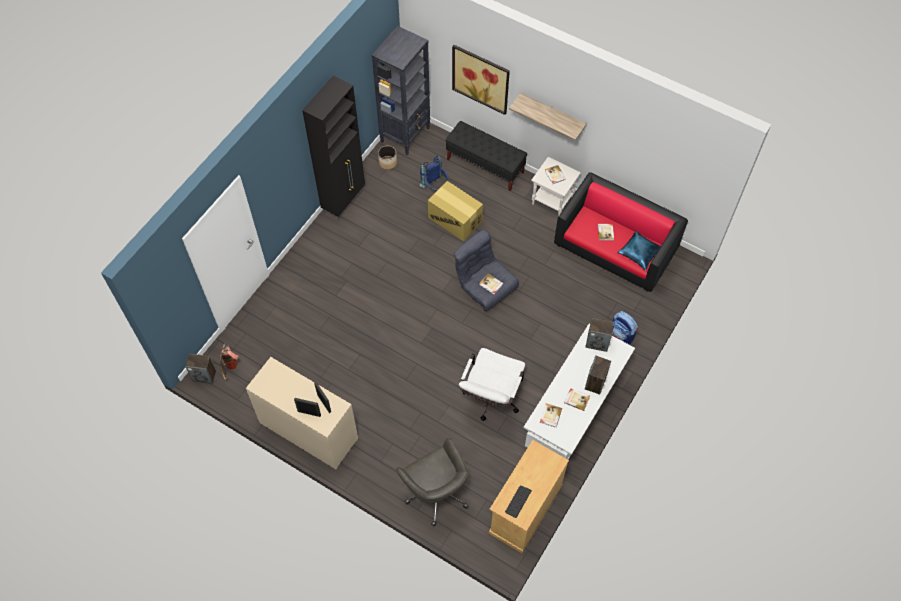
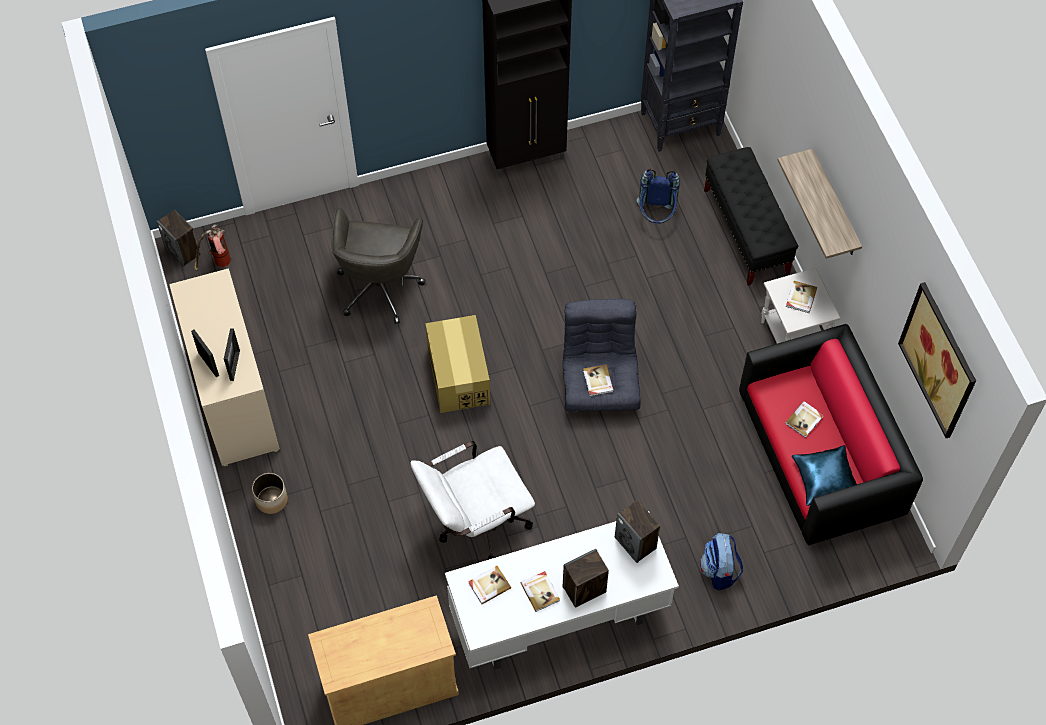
camera: 40 degrees right, 0 degrees up
planter [378,146,397,170] -> planter moved to [252,473,288,514]
grey office chair [396,438,469,527] -> grey office chair moved to [332,208,426,324]
cardboard box [428,181,483,241] -> cardboard box moved to [425,315,490,413]
picture [452,45,510,115] -> picture moved to [898,282,976,438]
keyboard [505,485,532,518] -> none

